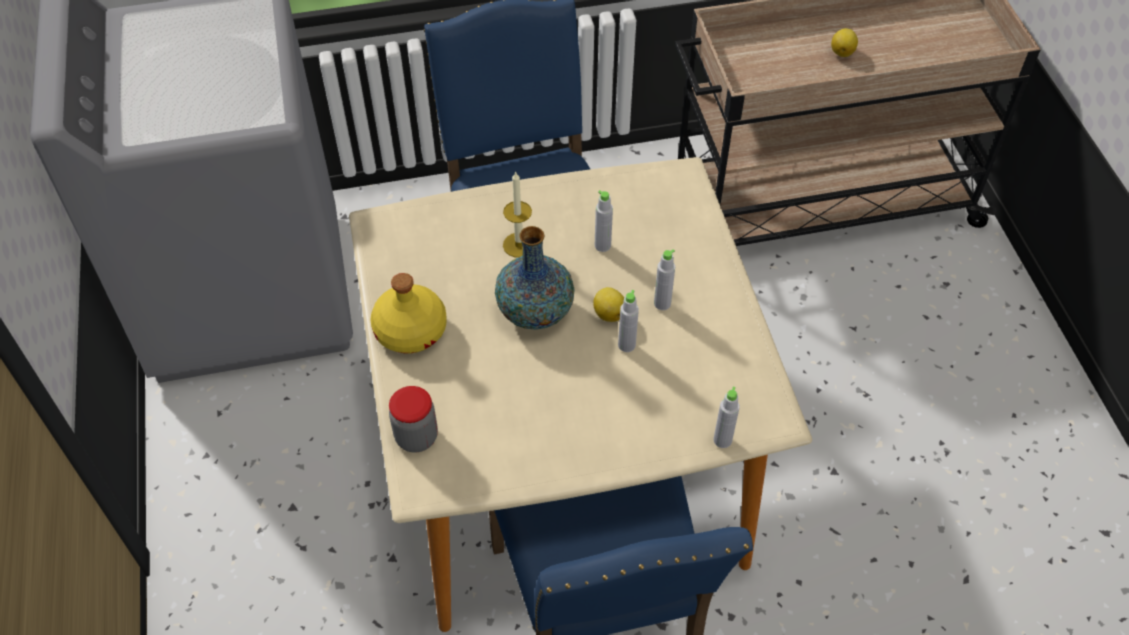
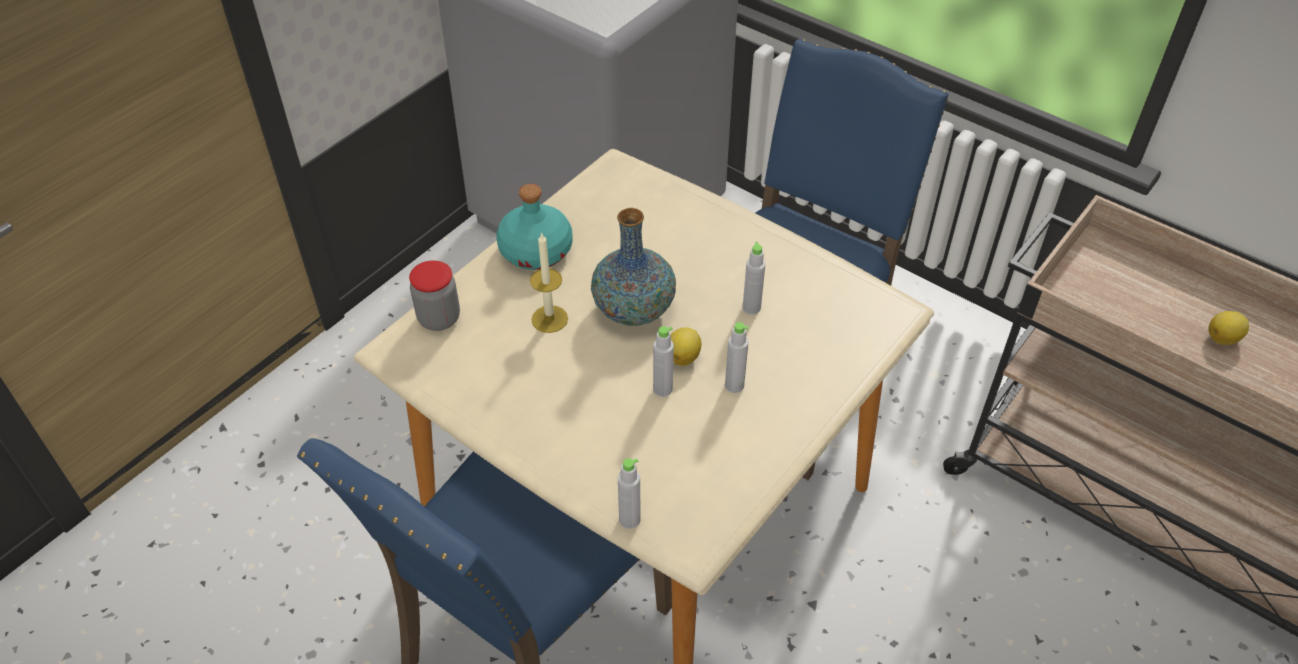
camera: 50 degrees right, 5 degrees down
yellow bottle [370,273,447,353] -> turquoise bottle [496,184,572,270]
candle [503,171,532,258] -> candle moved to [530,232,568,333]

